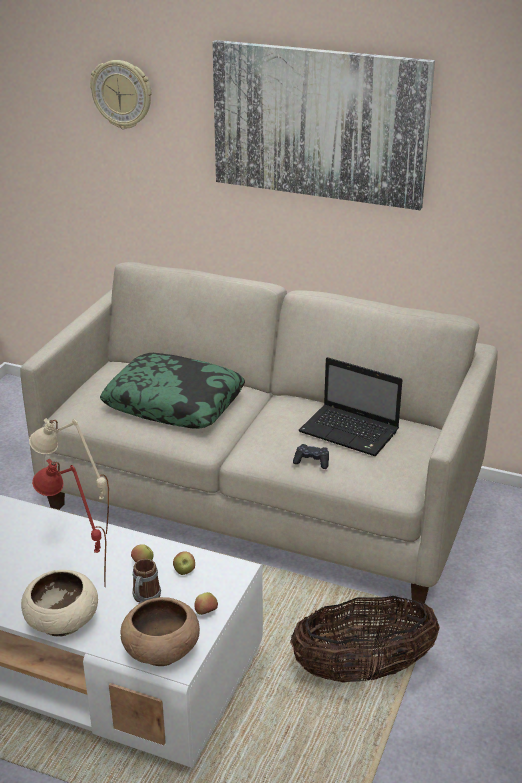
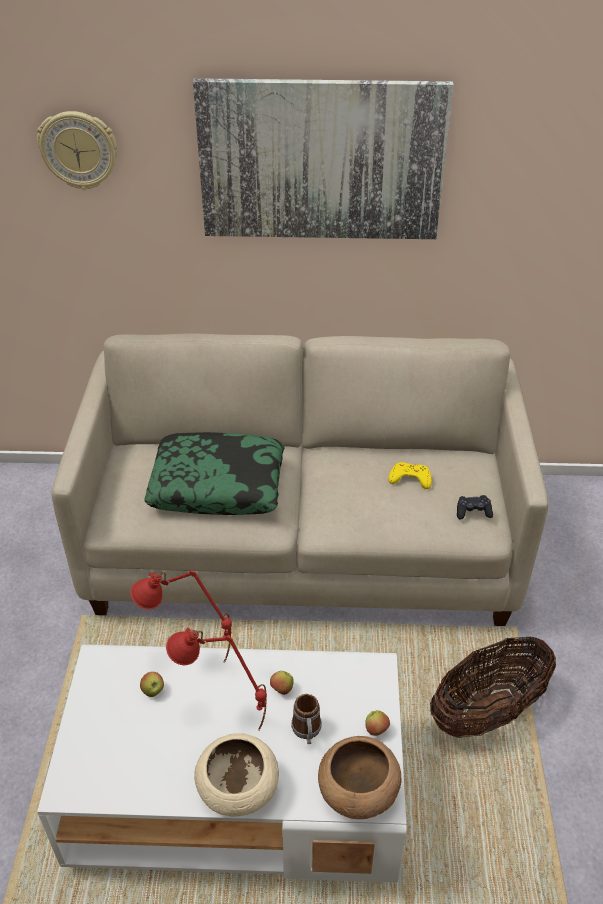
camera: 20 degrees left, 10 degrees up
beige table lamp [29,418,109,534] -> red table lamp [130,570,232,662]
apple [173,552,195,575] -> apple moved to [140,672,164,697]
black game controller [293,444,329,469] -> black game controller moved to [457,495,493,520]
laptop [298,357,403,456] -> yellow game controller [388,462,432,489]

